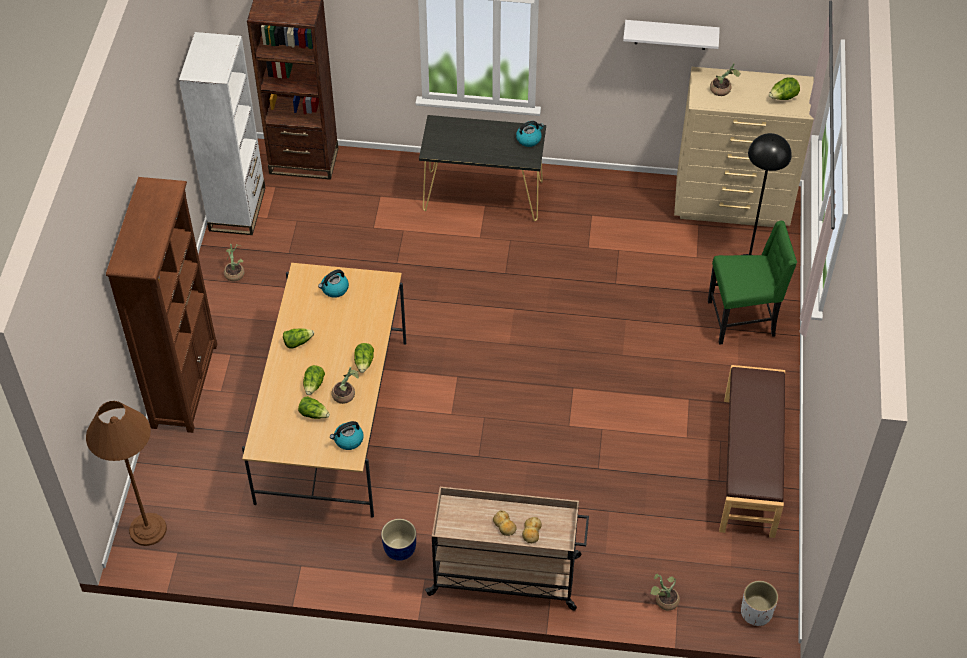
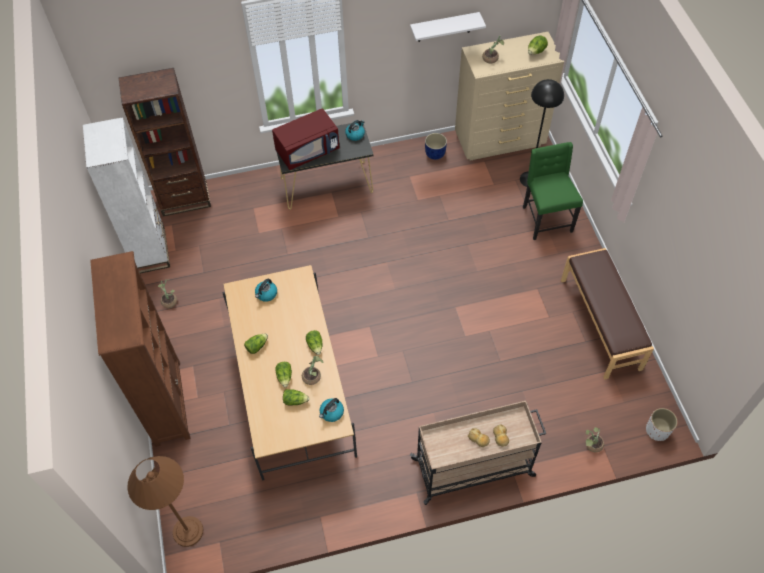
camera: 20 degrees left, 5 degrees up
blue planter [381,519,416,561] -> blue planter moved to [425,133,447,160]
green chair [708,221,797,345] -> green chair turned 75 degrees counterclockwise [523,142,583,240]
none -> red microwave [272,108,339,170]

